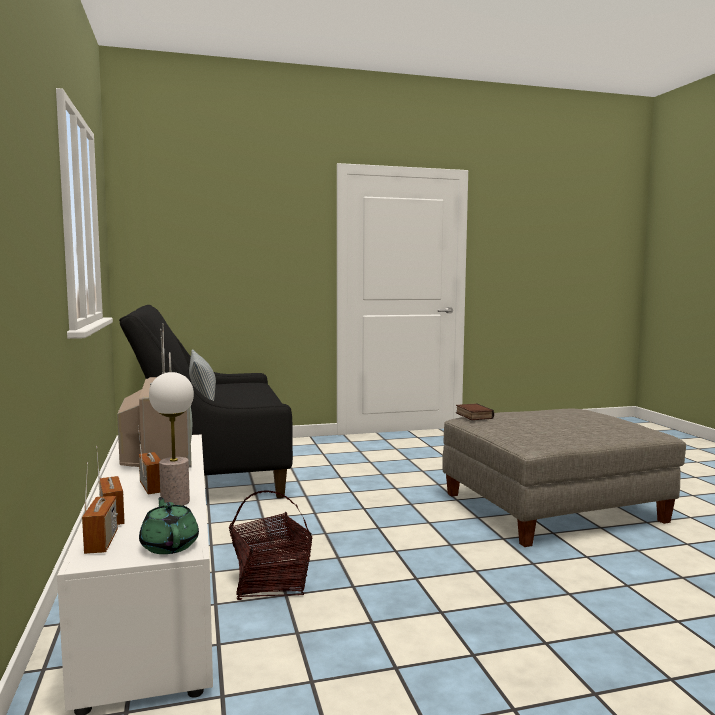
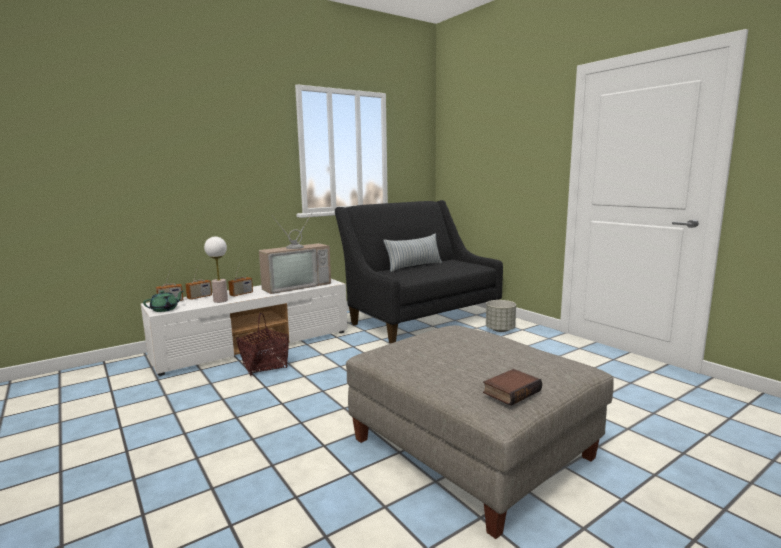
camera: 70 degrees right, 5 degrees up
book [456,404,494,420] -> book moved to [483,369,542,406]
none -> grey planter [486,300,516,332]

